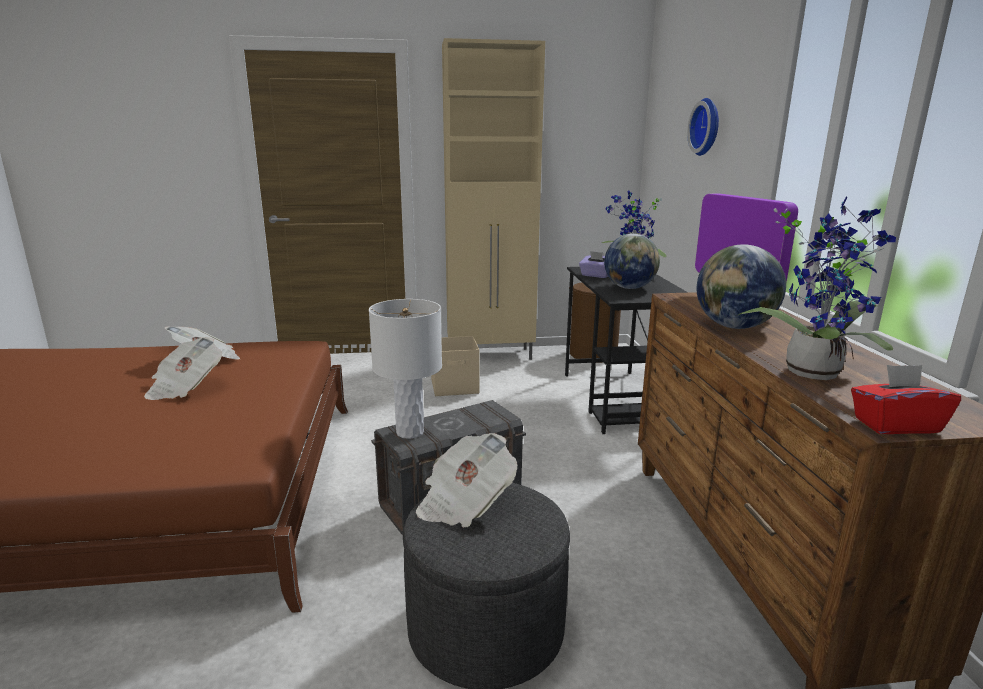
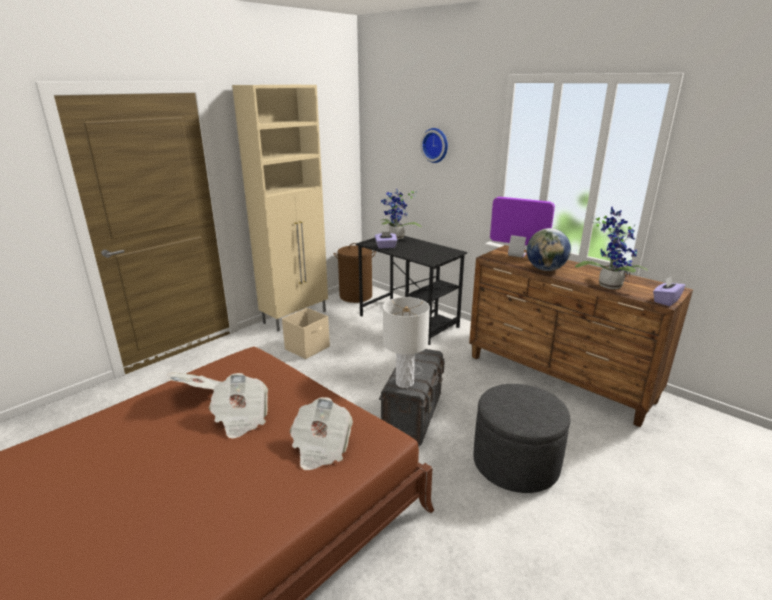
camera: 40 degrees left, 5 degrees up
newspaper [416,433,517,528] -> newspaper moved to [290,397,353,470]
globe [604,234,660,289] -> none
red tissue box [851,365,961,434] -> purple tissue box [653,277,685,306]

